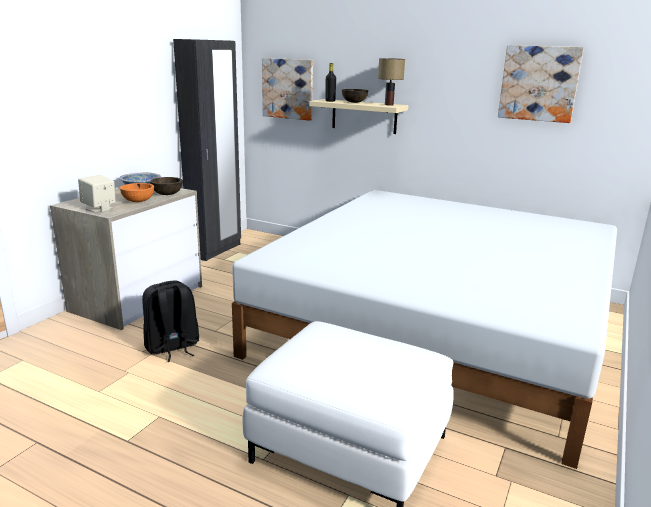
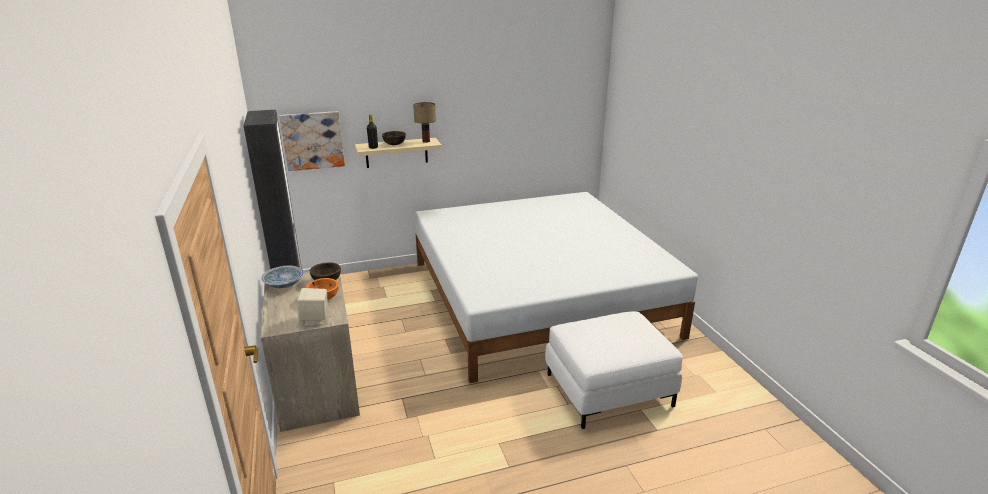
camera: 45 degrees left, 5 degrees up
black backpack [142,281,199,362] -> none
picture [498,45,584,123] -> none

